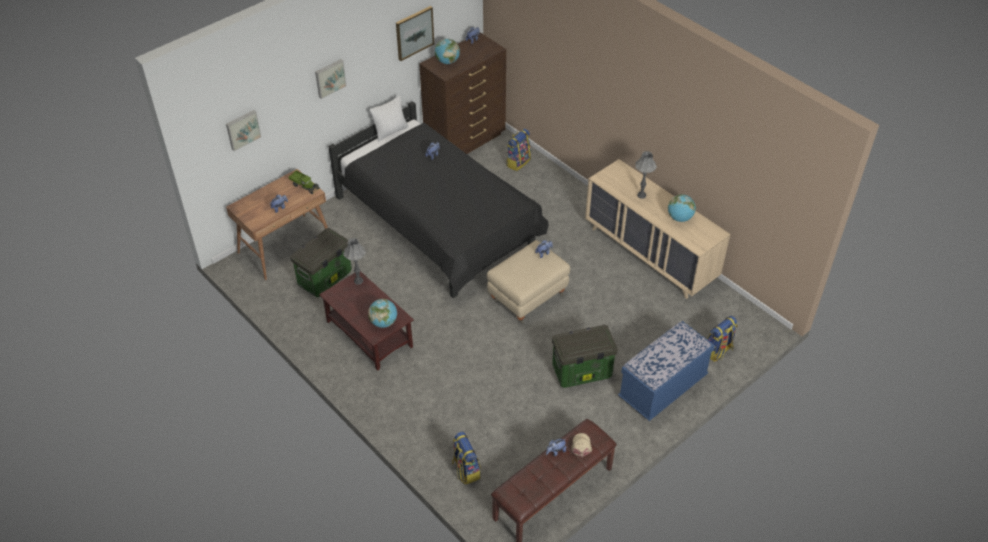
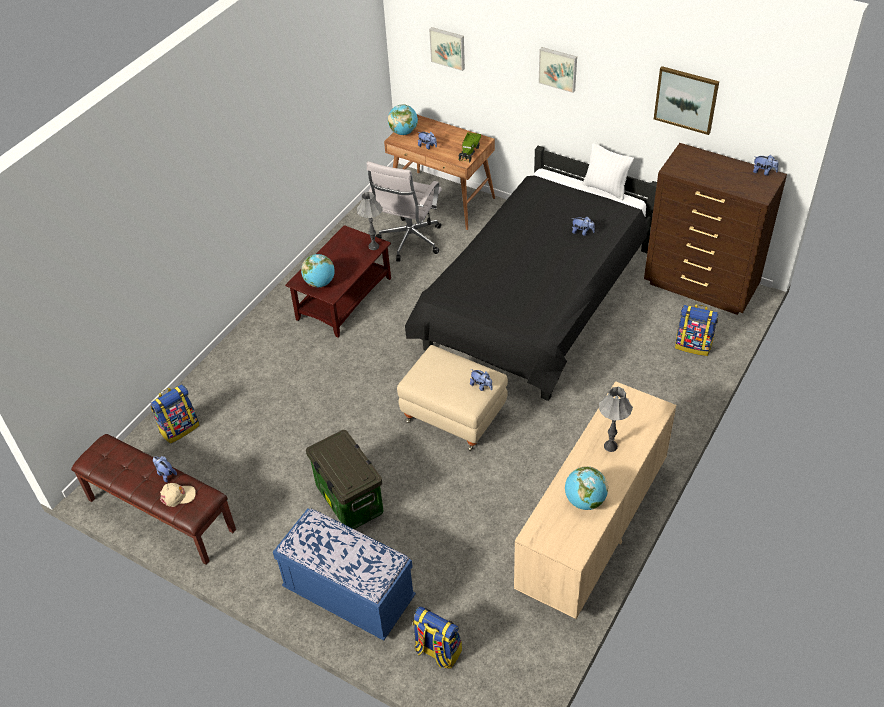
camera: 75 degrees right, 0 degrees up
storage box [290,228,352,297] -> white office chair [367,161,442,261]
globe [435,39,460,64] -> globe moved to [388,104,418,135]

